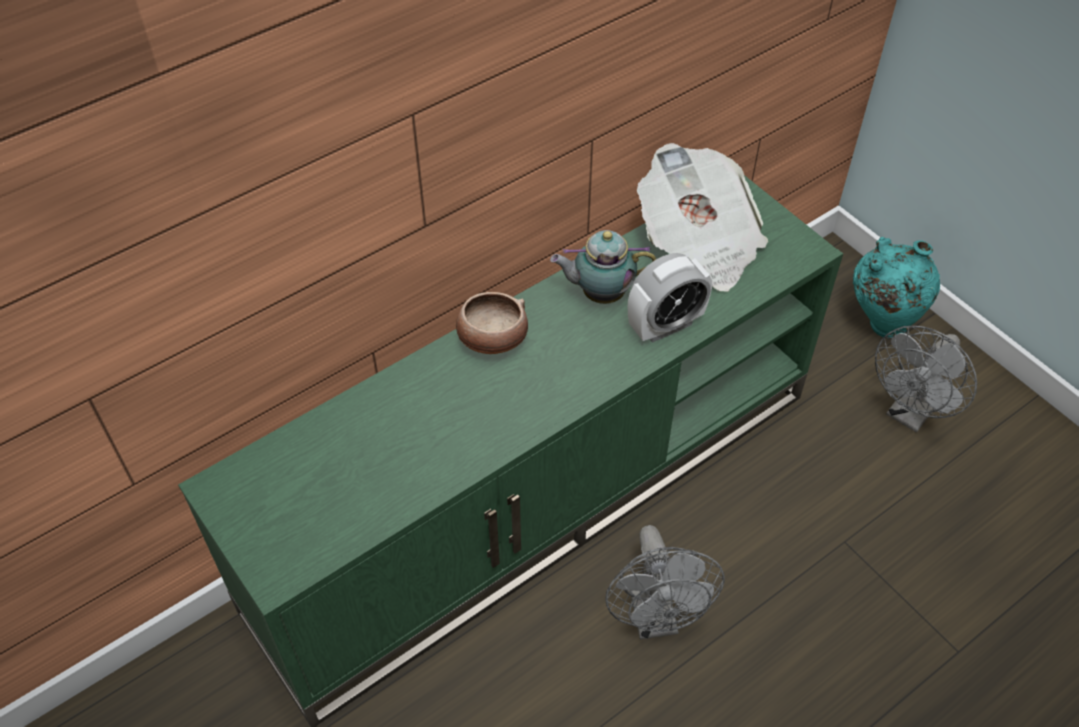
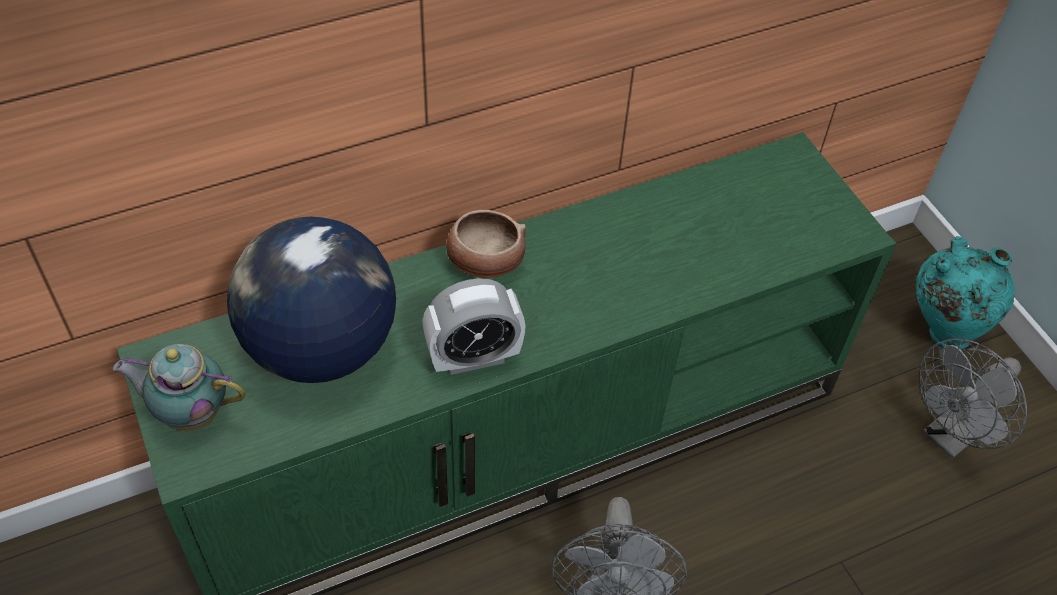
camera: 10 degrees right, 0 degrees up
teapot [550,230,656,304] -> teapot moved to [113,344,245,431]
alarm clock [628,253,712,343] -> alarm clock moved to [423,278,525,375]
newspaper [637,143,768,291] -> none
none -> globe [227,217,396,383]

